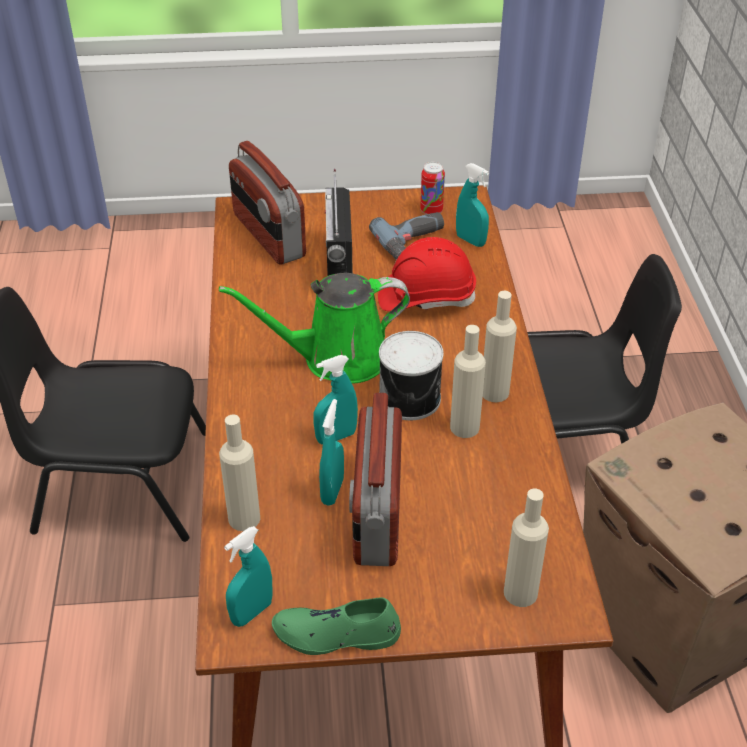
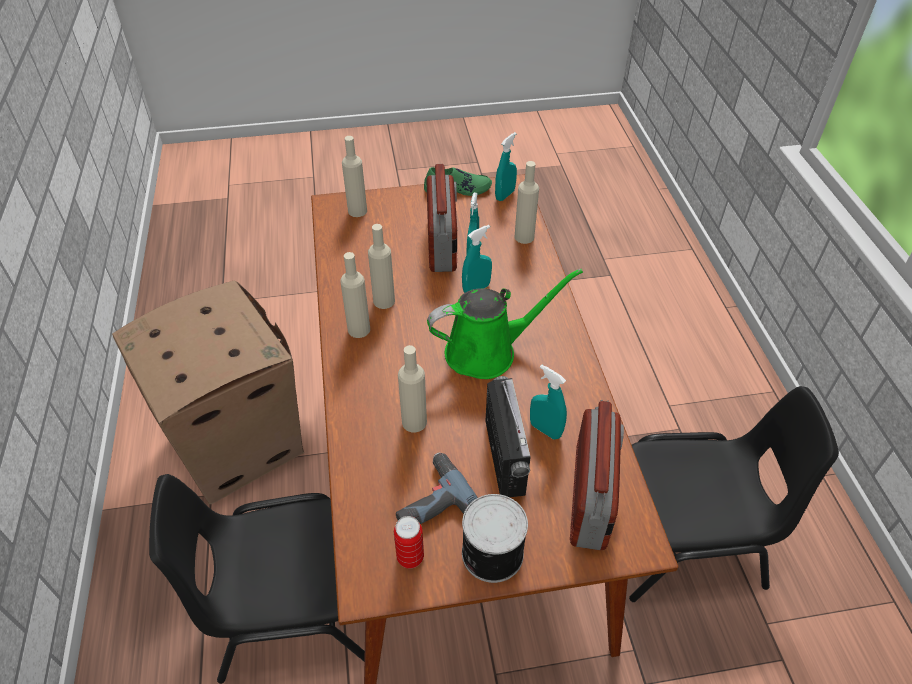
camera: 175 degrees right, 5 degrees up
radio [229,141,306,265] -> radio turned 45 degrees clockwise [570,400,624,550]
red hard hat [378,237,476,311] -> beige bottle [398,345,427,433]
can [379,331,444,420] -> can moved to [462,494,528,583]
turquoise spray bottle [456,163,489,247] -> turquoise spray bottle moved to [530,364,567,440]

